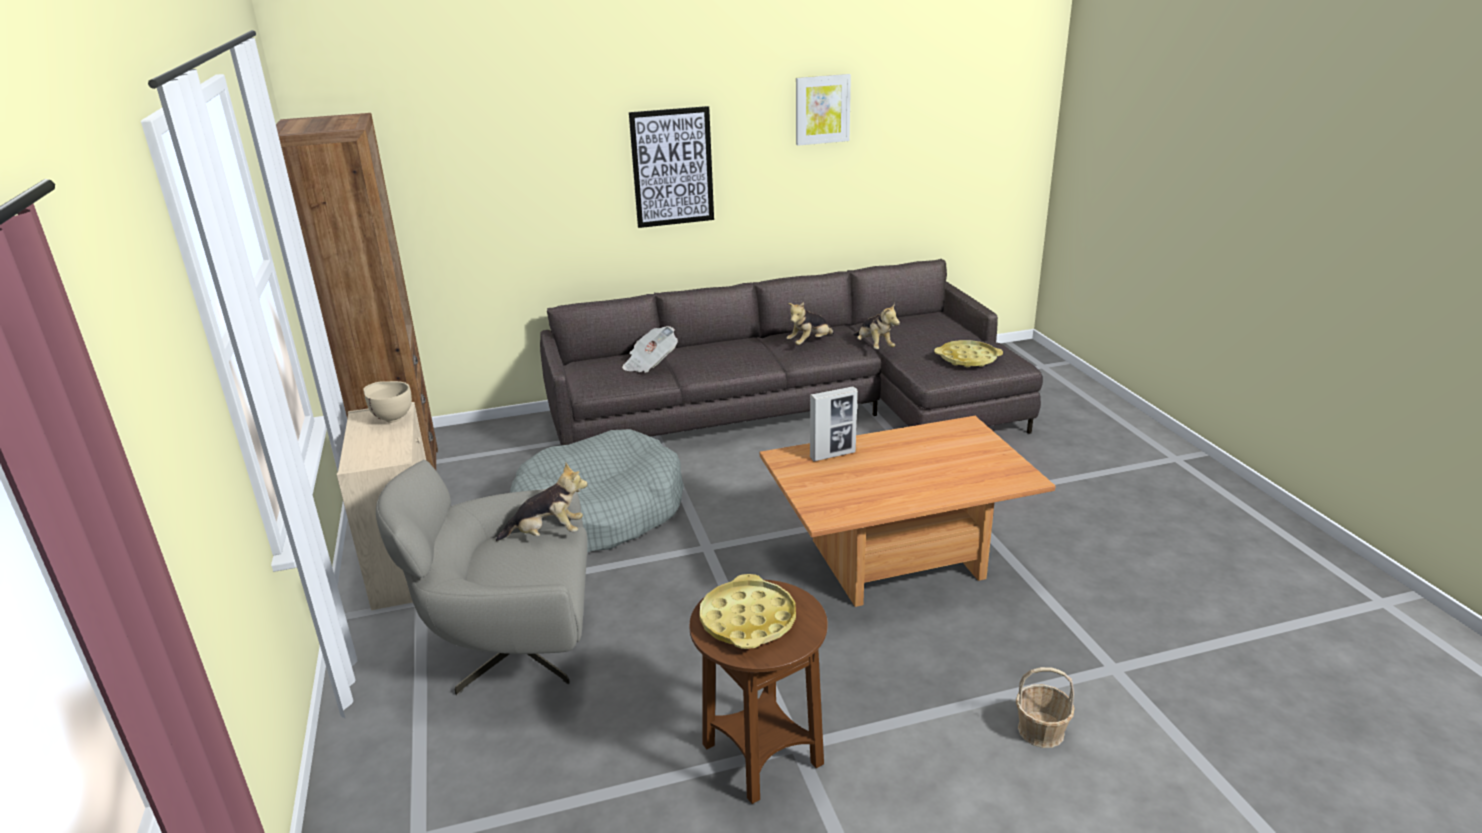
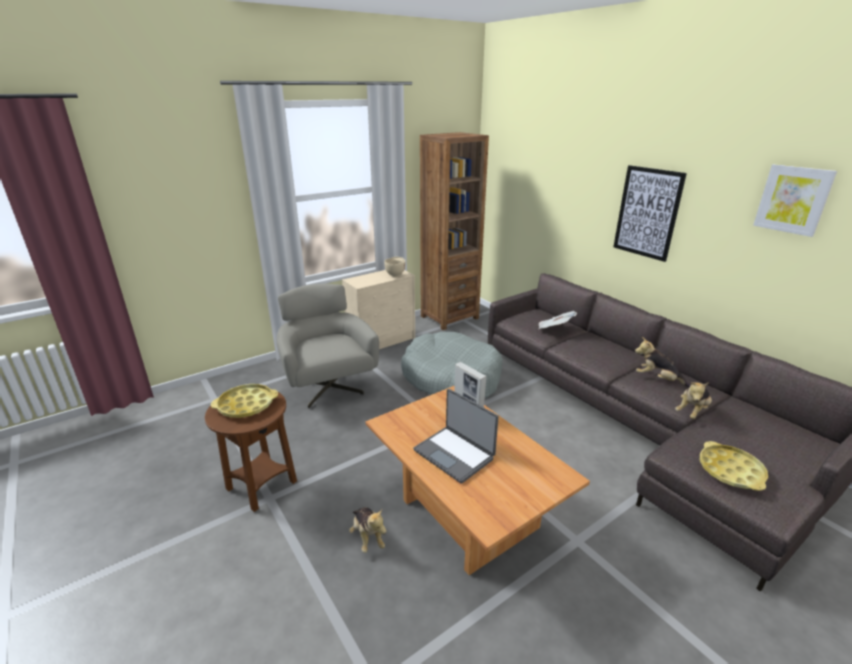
camera: 70 degrees right, 0 degrees up
plush toy [496,463,588,541] -> plush toy moved to [349,507,386,553]
basket [1016,667,1075,748] -> none
none -> laptop [413,389,499,484]

